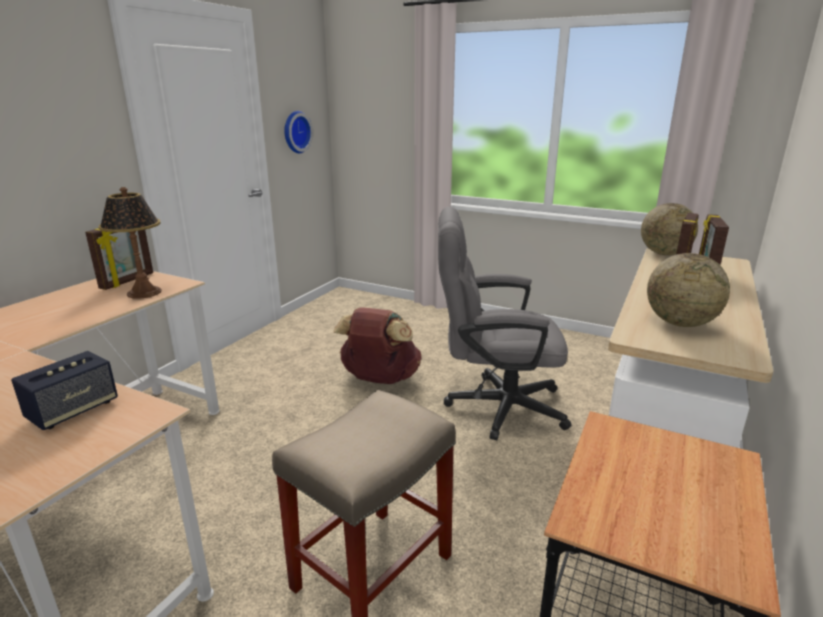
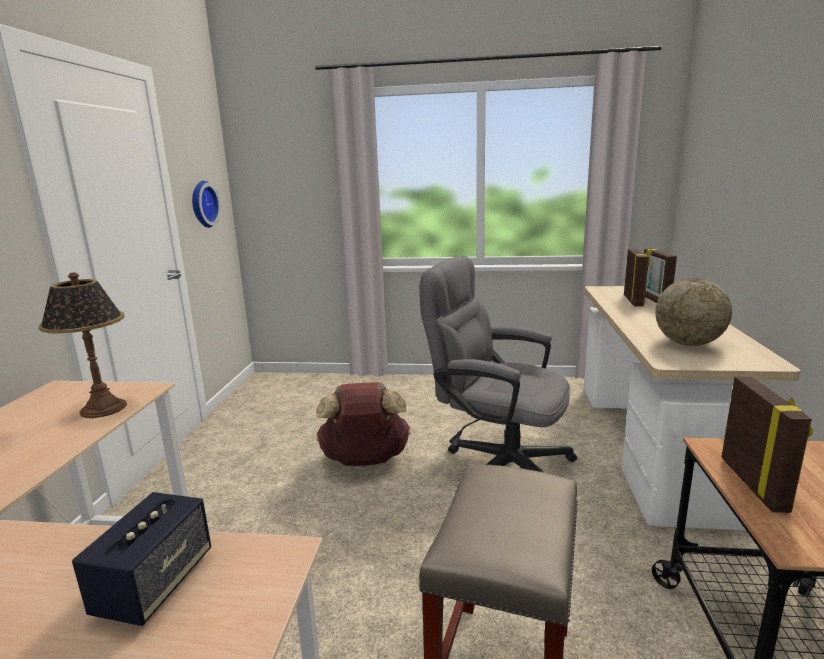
camera: 20 degrees left, 5 degrees down
picture frame [85,228,153,290] -> picture frame moved to [721,376,813,513]
grey office chair [438,207,571,440] -> grey office chair turned 45 degrees clockwise [419,256,577,473]
globe [641,203,698,255] -> none

